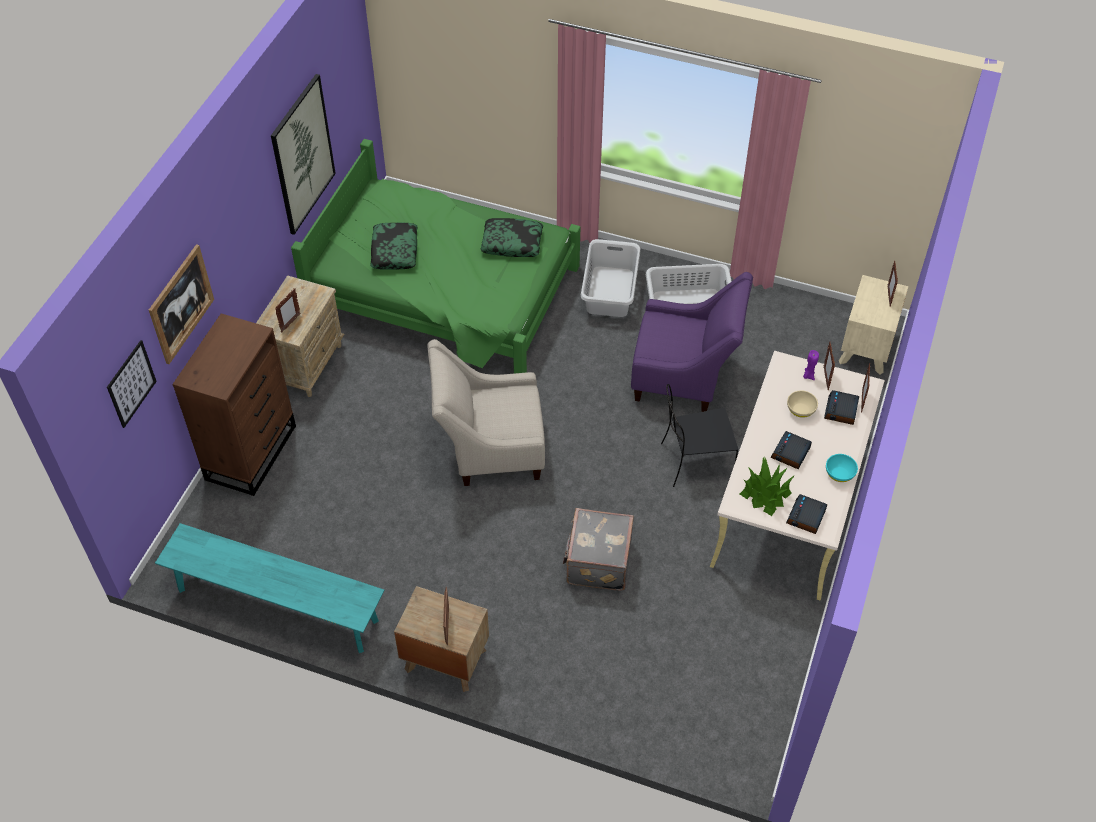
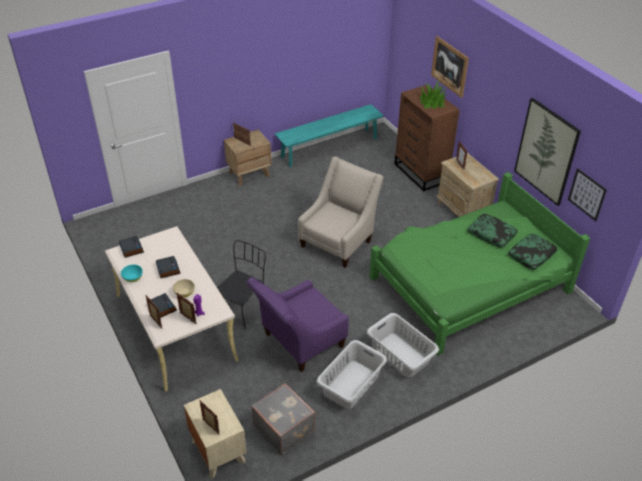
camera: 130 degrees right, 10 degrees down
picture [107,340,157,428] -> picture moved to [568,168,607,221]
pillow [481,218,543,257] -> pillow moved to [508,234,558,269]
grey suitcase [563,508,634,591] -> grey suitcase moved to [252,383,316,454]
potted plant [740,457,794,516] -> potted plant moved to [420,79,446,109]

